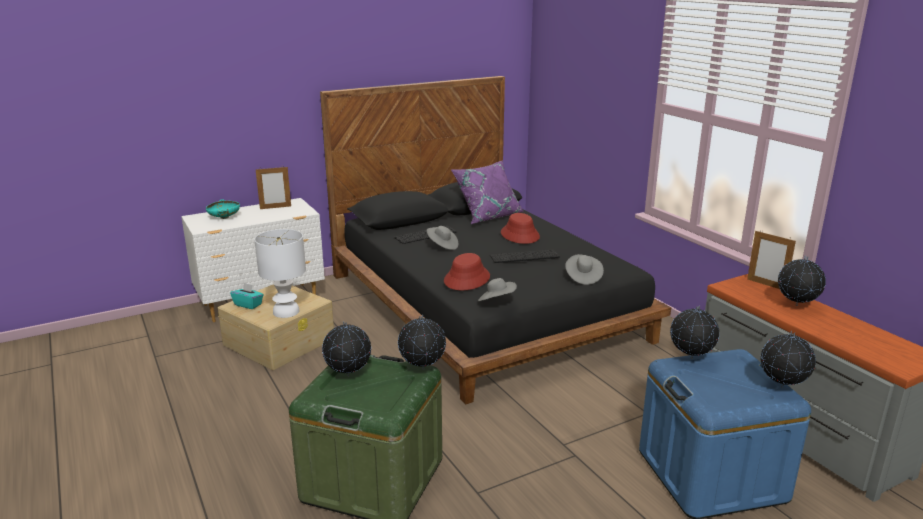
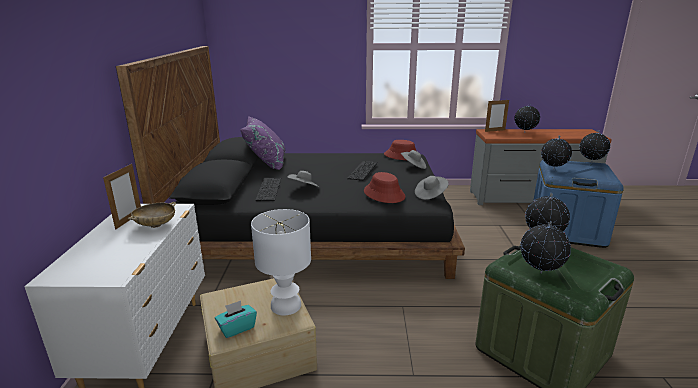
camera: 60 degrees left, 0 degrees up
turquoise bowl [206,199,240,219] -> none
red hat [501,213,540,244] -> red hat moved to [384,140,416,160]
none -> beige bowl [128,202,176,228]

